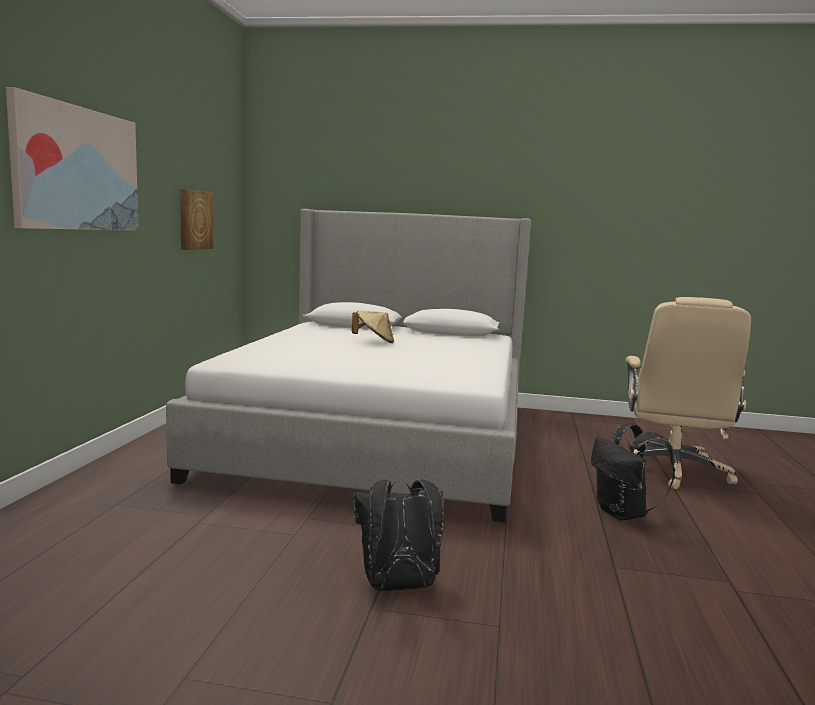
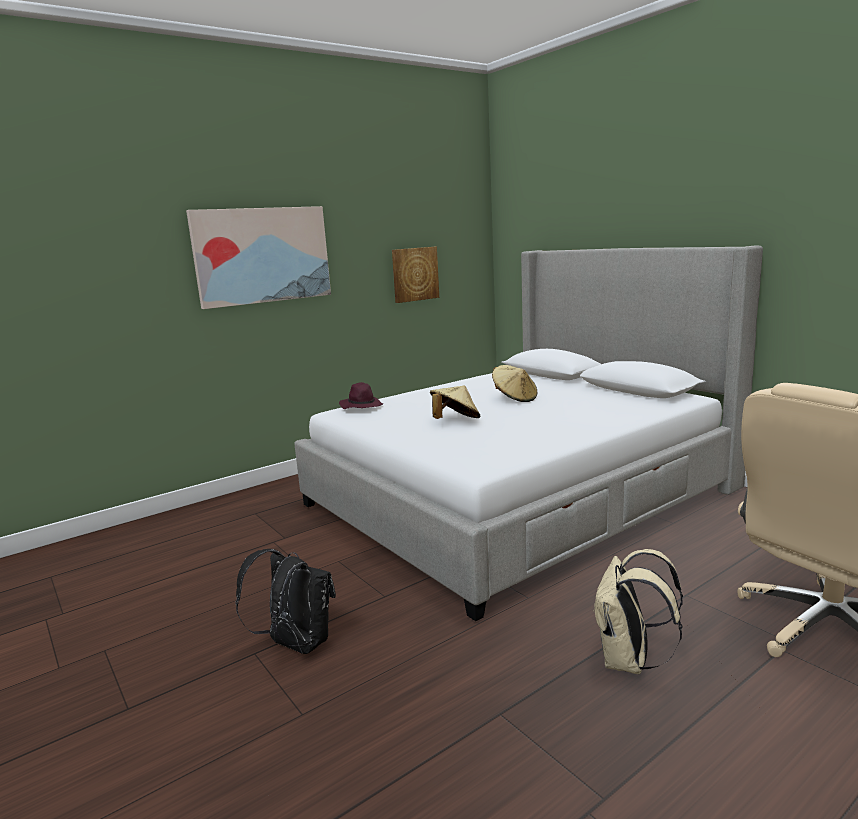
camera: 45 degrees right, 5 degrees up
black backpack [591,423,675,521] -> beige backpack [593,549,683,674]
none -> purple hat [339,382,383,409]
none -> beige hat [430,386,481,419]

